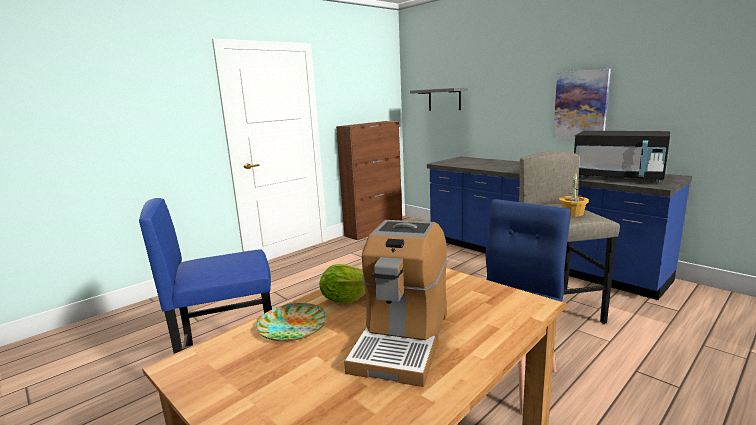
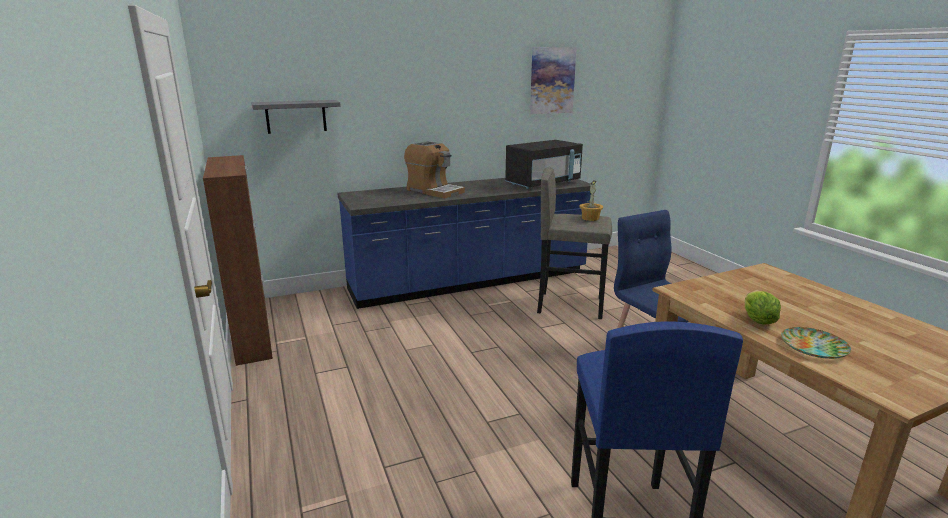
camera: 70 degrees left, 5 degrees up
coffee machine [344,220,447,387] -> coffee machine moved to [404,141,465,198]
picture [553,69,611,138] -> picture moved to [530,47,577,114]

